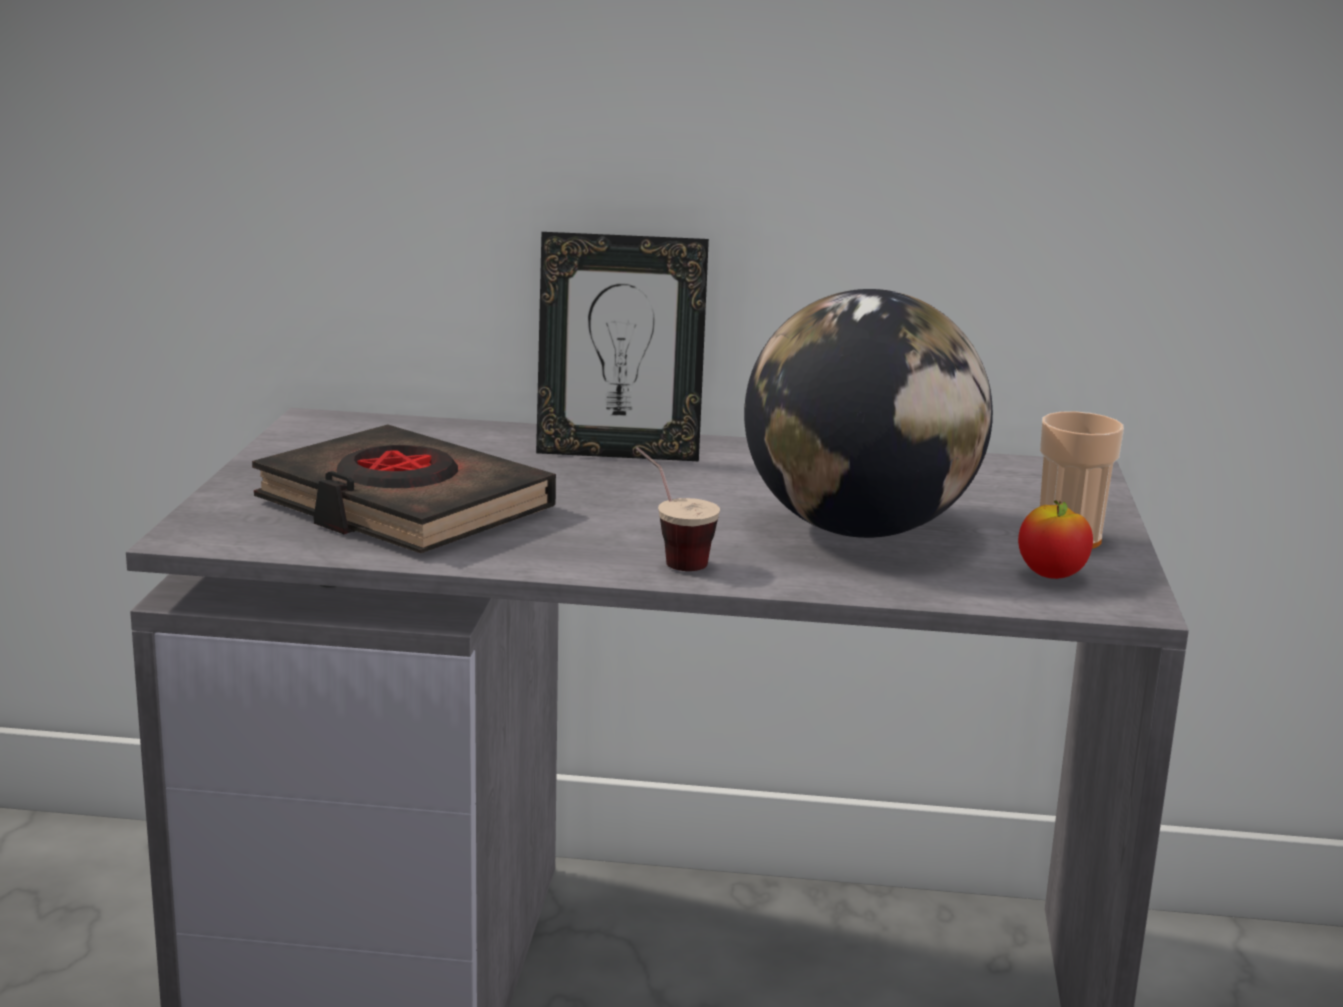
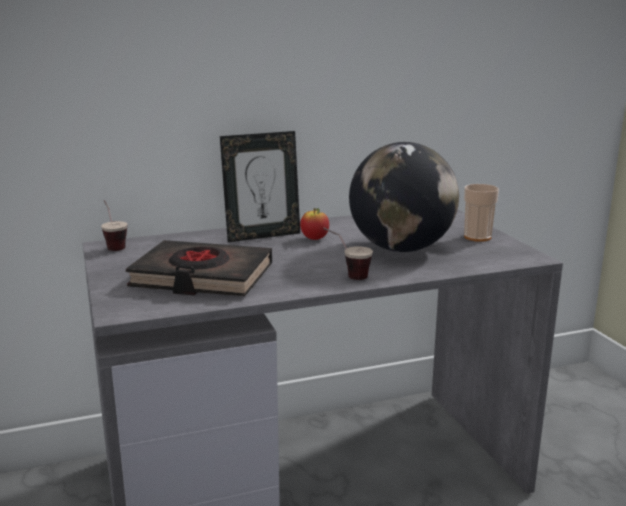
camera: 25 degrees left, 0 degrees up
apple [1018,500,1093,579] -> apple moved to [300,208,329,240]
none -> cup [101,200,127,251]

